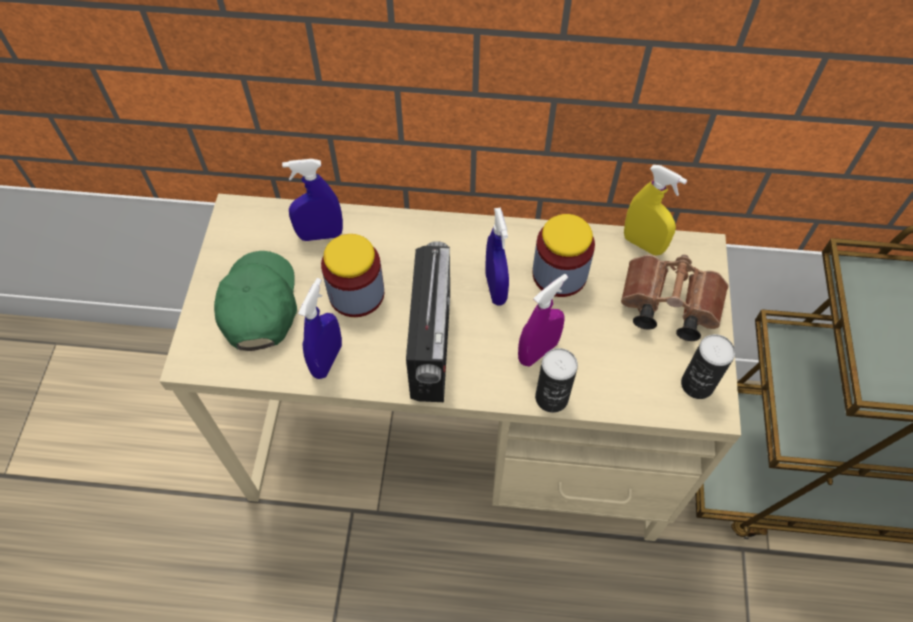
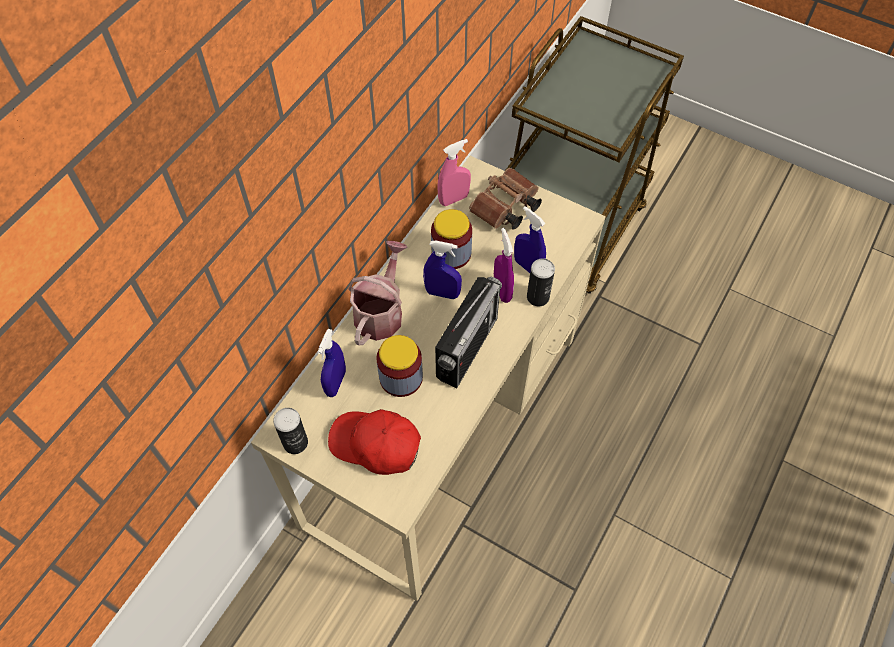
camera: 65 degrees left, 0 degrees up
green cap [214,251,297,351] -> red cap [328,409,421,475]
blue spray bottle [298,278,342,379] -> blue spray bottle moved to [514,206,546,273]
radio [406,241,450,402] -> radio turned 90 degrees clockwise [435,277,502,388]
yellow spray bottle [624,165,687,256] -> pink spray bottle [437,139,471,206]
can [681,334,735,399] -> can moved to [273,408,308,454]
none -> watering can [348,241,408,345]

